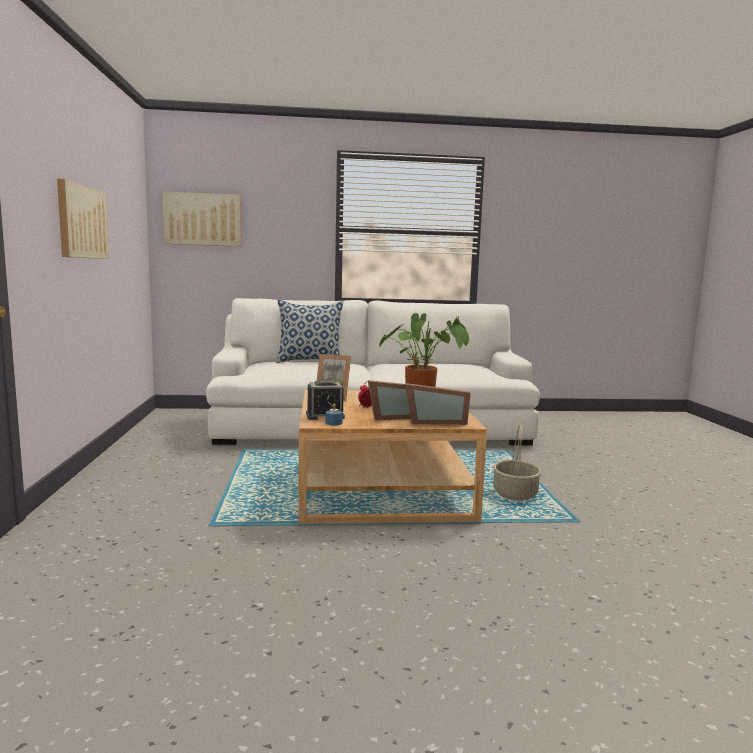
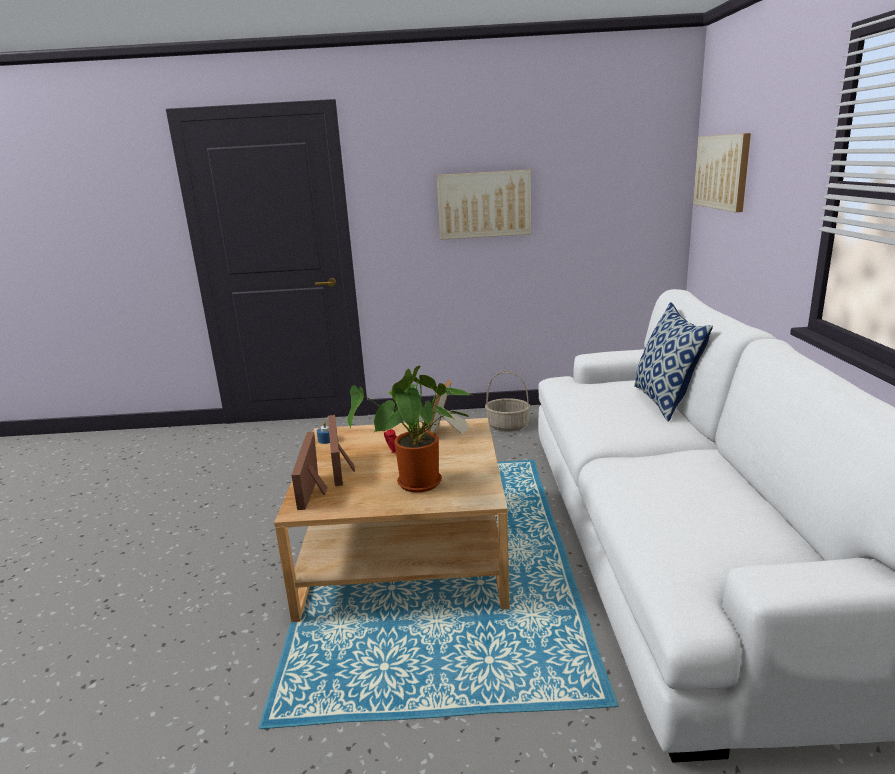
camera: 95 degrees right, 10 degrees up
alarm clock [306,379,345,420] -> none
basket [493,425,542,501] -> basket moved to [485,371,530,431]

